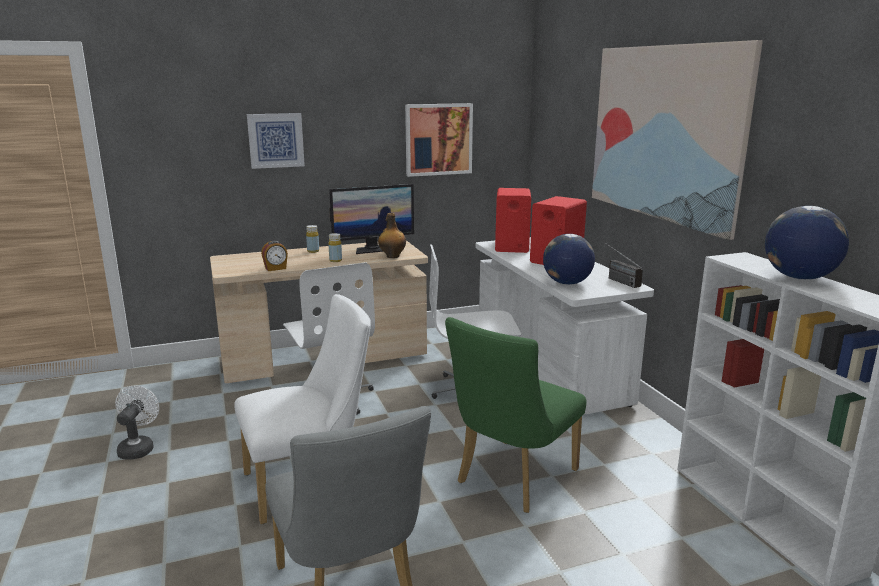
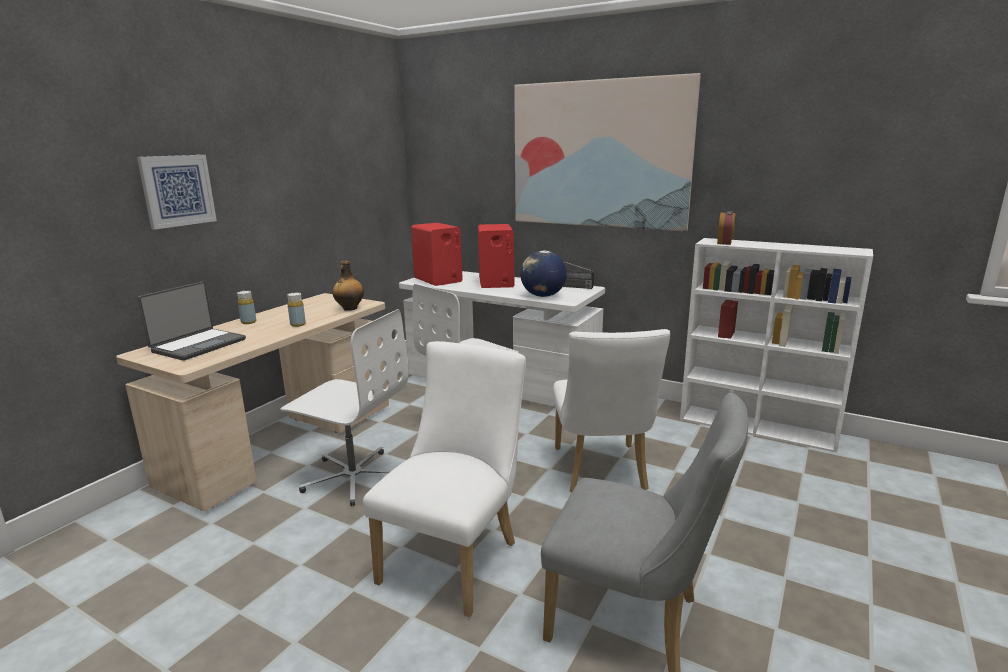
camera: 40 degrees left, 0 degrees up
white fan [115,386,159,460] -> none
alarm clock [261,241,288,271] -> alarm clock moved to [717,211,736,245]
monitor [329,184,414,254] -> none
picture [405,103,473,177] -> none
green chair [445,317,587,513] -> white chair [553,329,670,492]
globe [765,206,849,280] -> none
none -> laptop [138,281,246,361]

